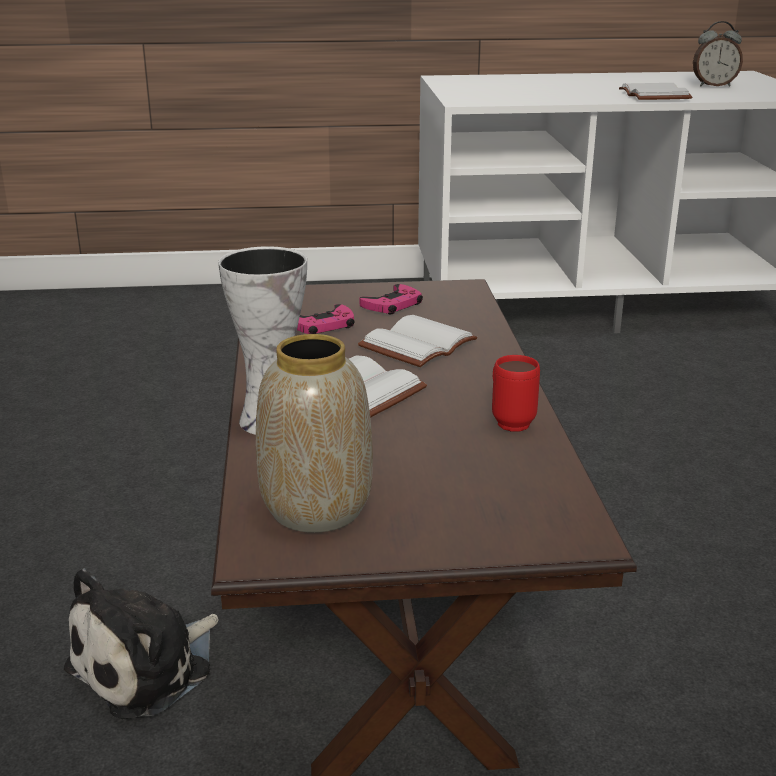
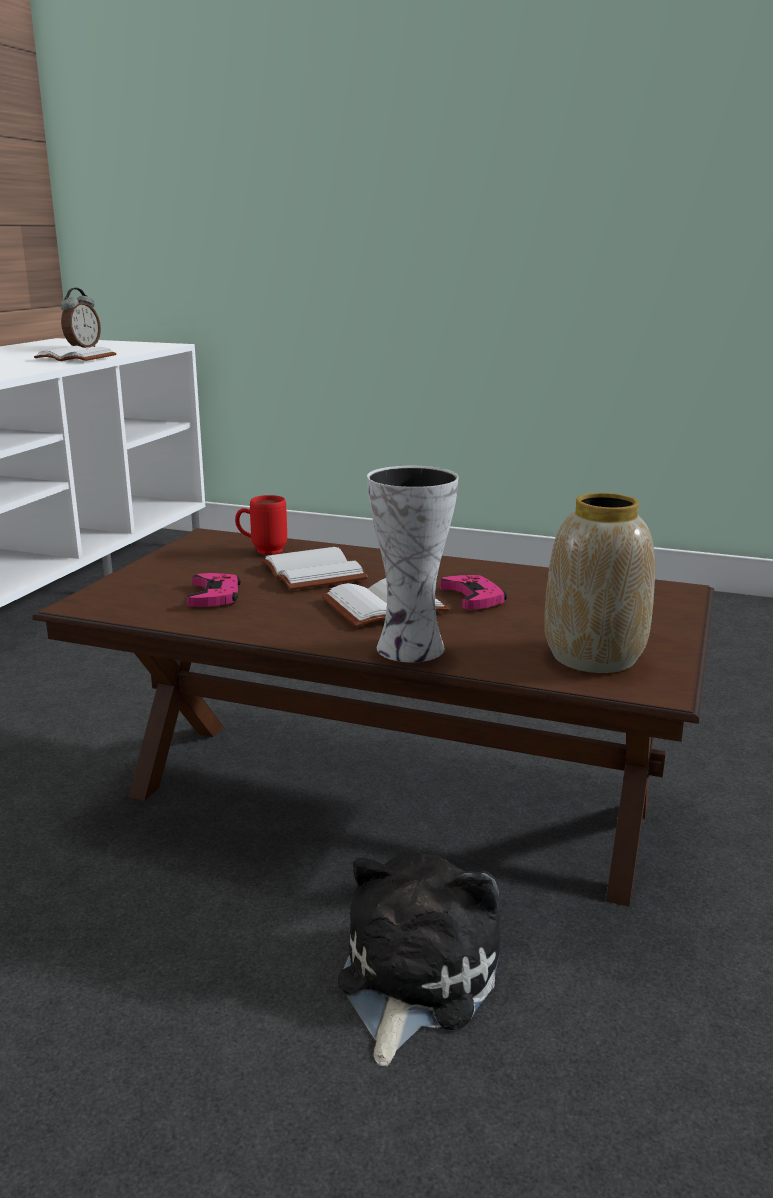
camera: 65 degrees left, 5 degrees down
plush toy [64,568,219,719] -> plush toy turned 135 degrees counterclockwise [338,853,500,1066]
pink game controller [360,284,423,314] -> pink game controller moved to [440,575,507,610]
red mug [492,355,540,432] -> red mug moved to [235,495,287,555]

